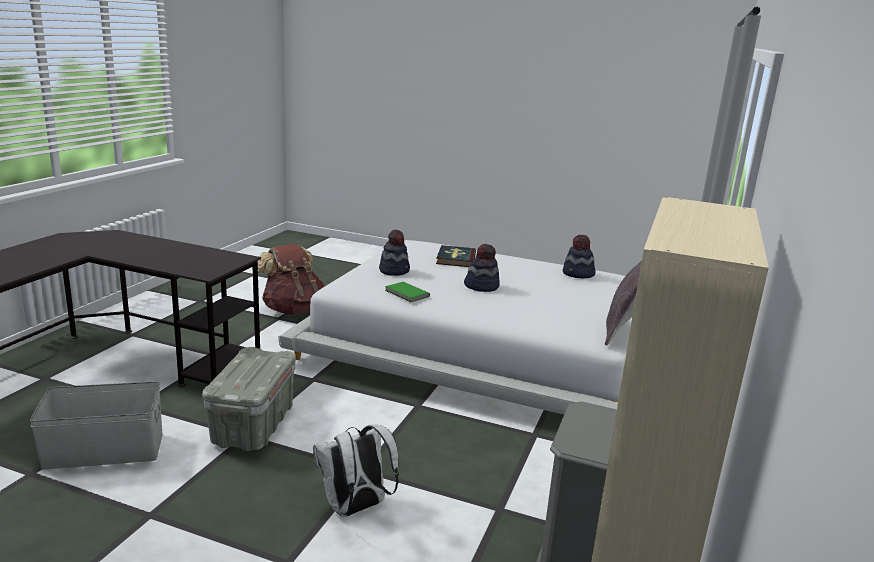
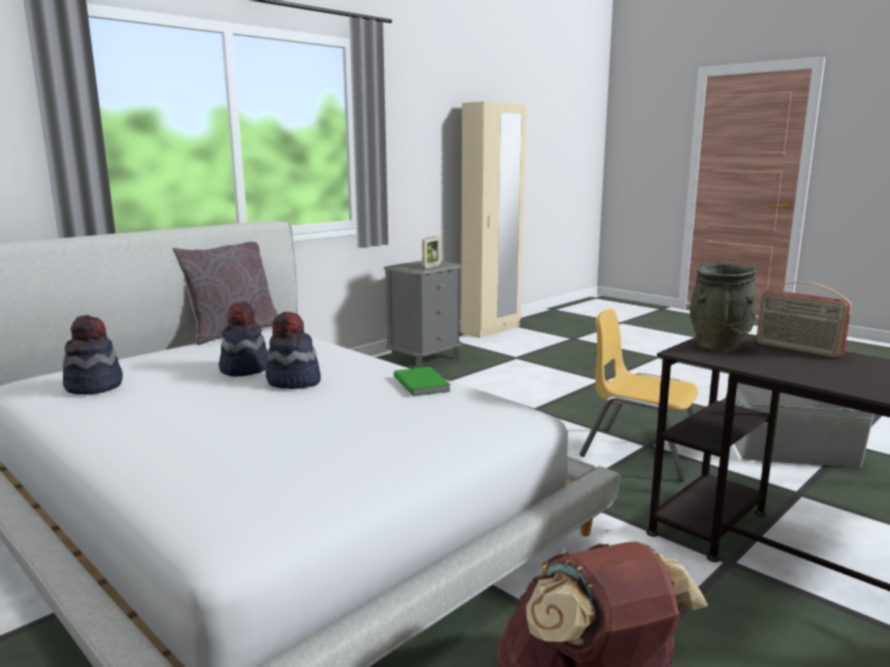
camera: 155 degrees left, 5 degrees down
grey storage box [202,347,296,451] -> yellow chair [580,309,698,481]
white backpack [313,424,399,517] -> none
hat [379,230,410,276] -> hat moved to [219,302,268,377]
book [436,245,476,267] -> none
none -> picture frame [422,236,441,269]
none -> grey vase [690,263,757,351]
none -> radio [756,282,852,358]

